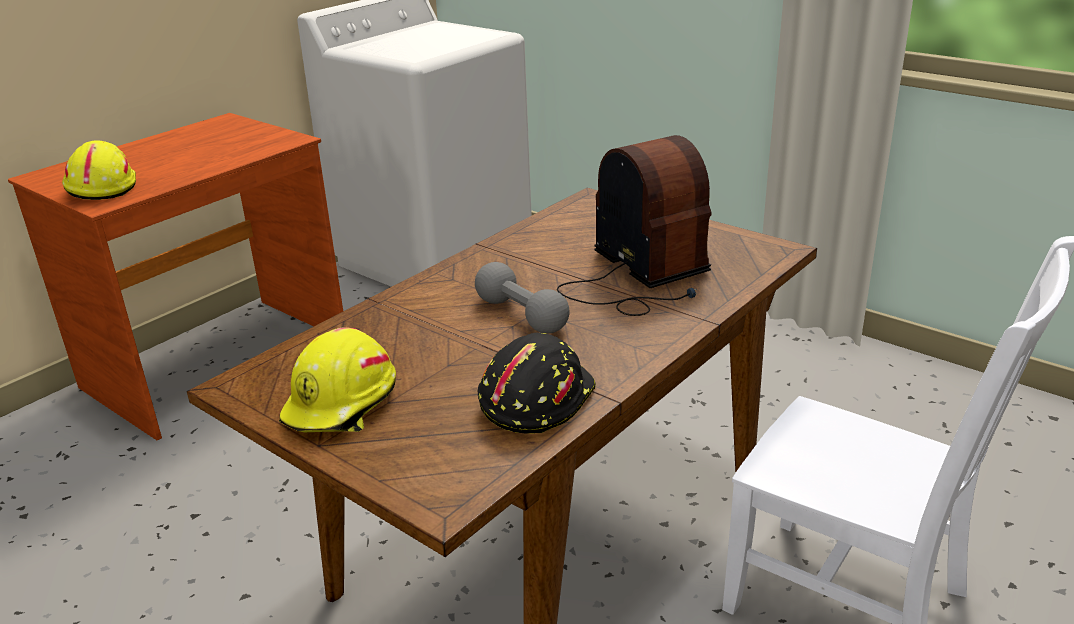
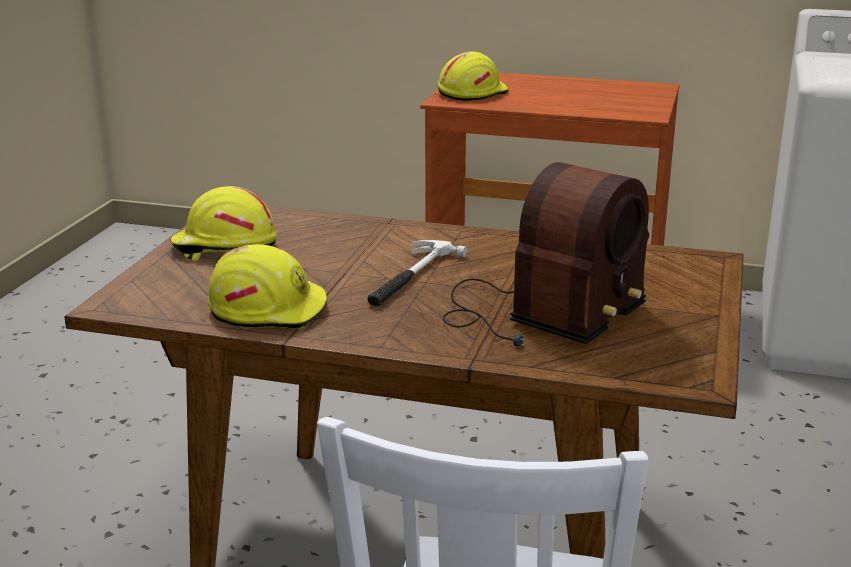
camera: 65 degrees right, 5 degrees down
grey dumbbell [475,262,570,334] -> hammer [367,240,467,306]
black hard hat [478,333,596,434] -> yellow hard hat [208,244,328,329]

